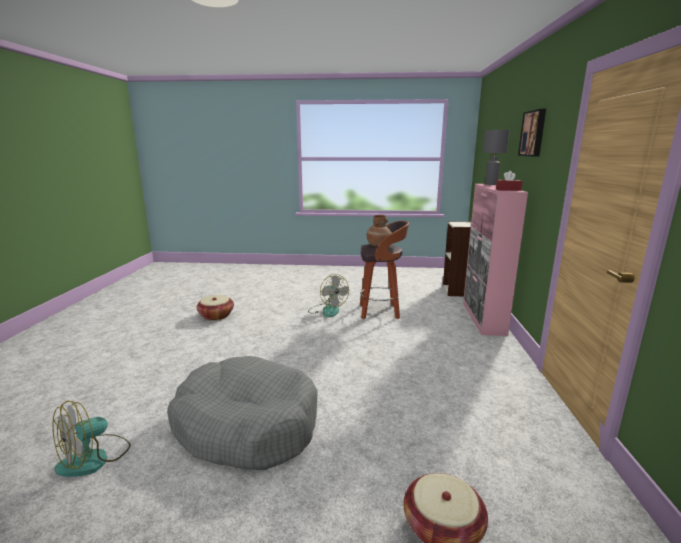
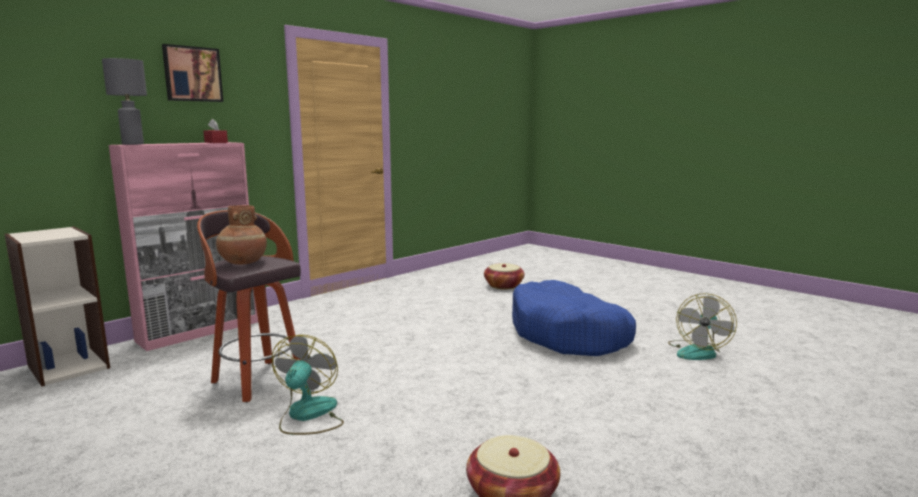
camera: 140 degrees left, 5 degrees down
fan [52,400,131,477] -> fan turned 135 degrees clockwise [668,293,737,360]
grey dog bed [167,356,318,470] -> blue dog bed [512,280,636,356]

